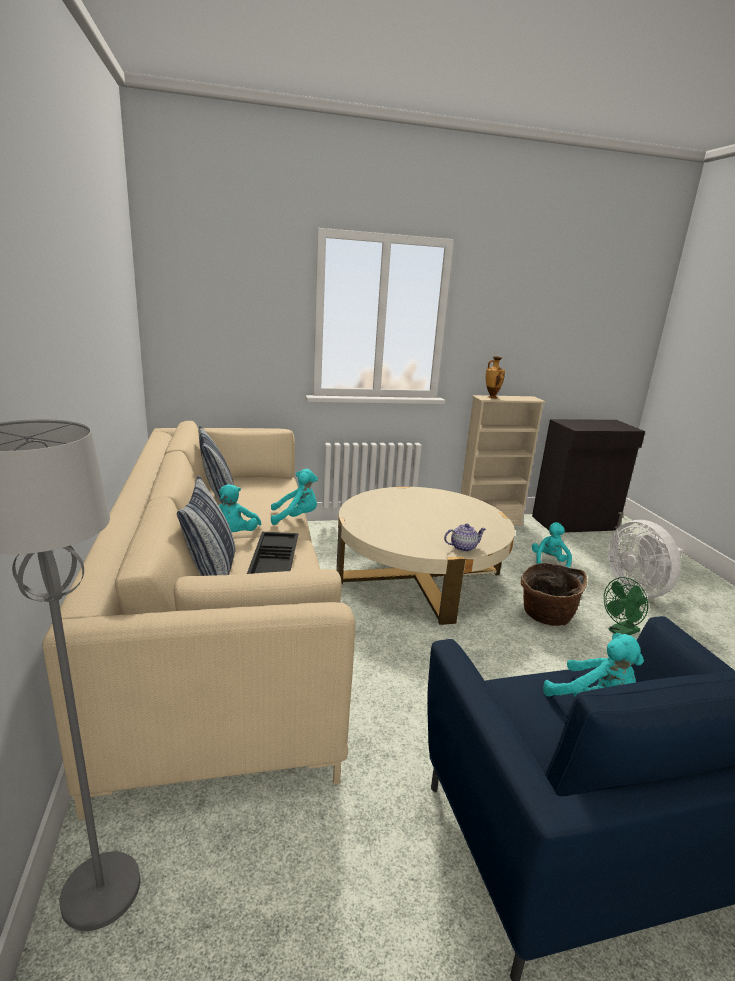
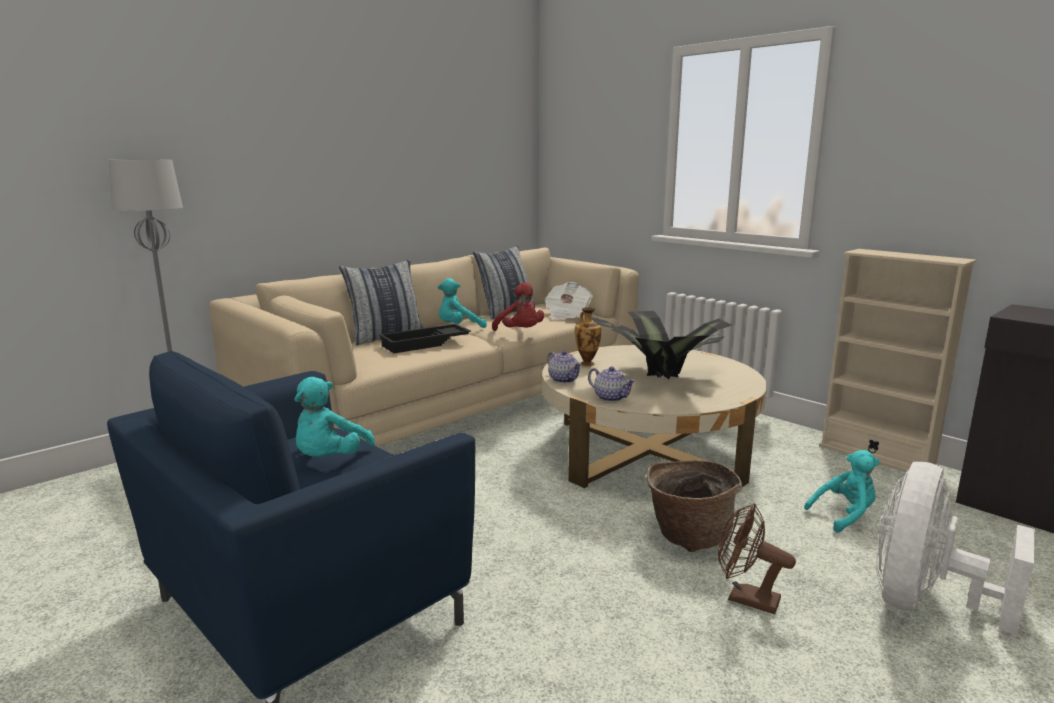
camera: 60 degrees right, 5 degrees down
turquoise plush toy [271,469,318,525] -> red plush toy [492,282,544,331]
vase [486,356,505,399] -> vase moved to [575,307,601,366]
green fan [604,577,648,635] -> brown fan [718,503,796,614]
none -> newspaper [545,282,593,320]
none -> teapot [547,351,581,383]
none -> potted plant [589,311,732,380]

